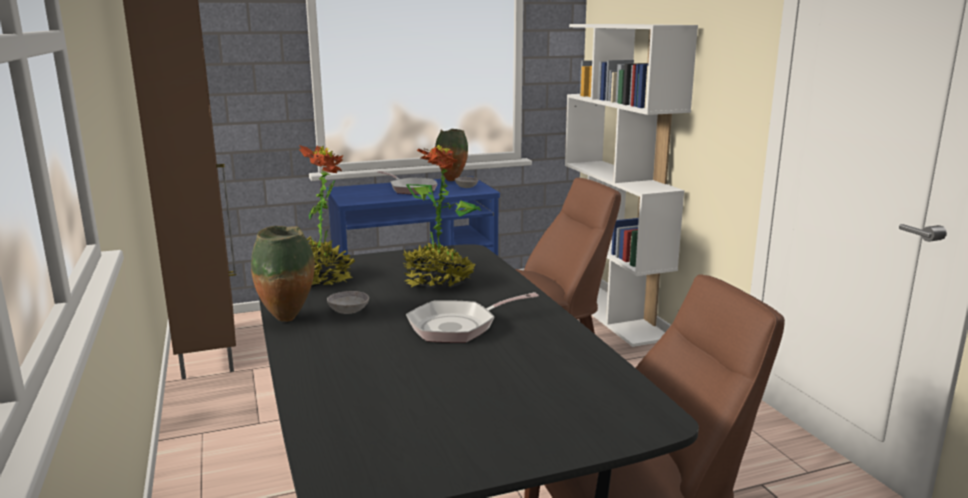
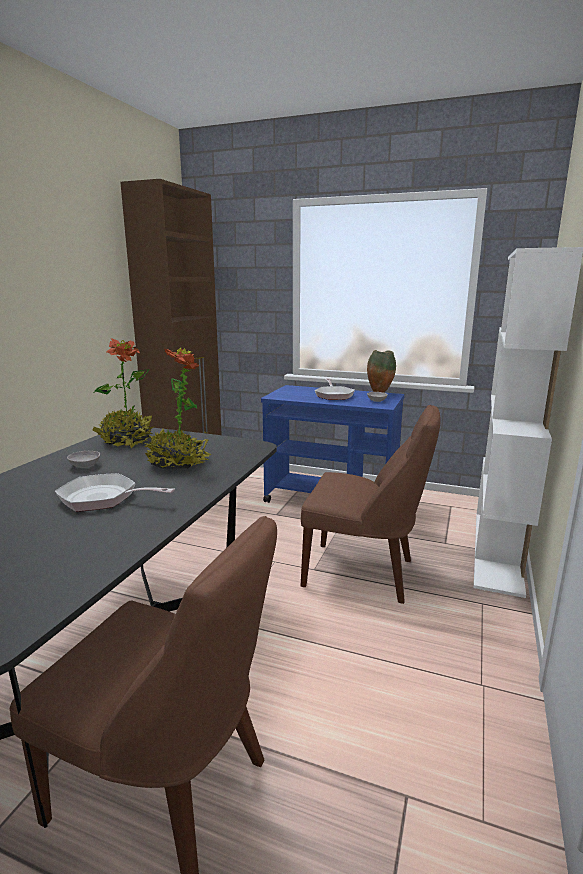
camera: 40 degrees right, 0 degrees up
vase [251,226,315,322] -> none

